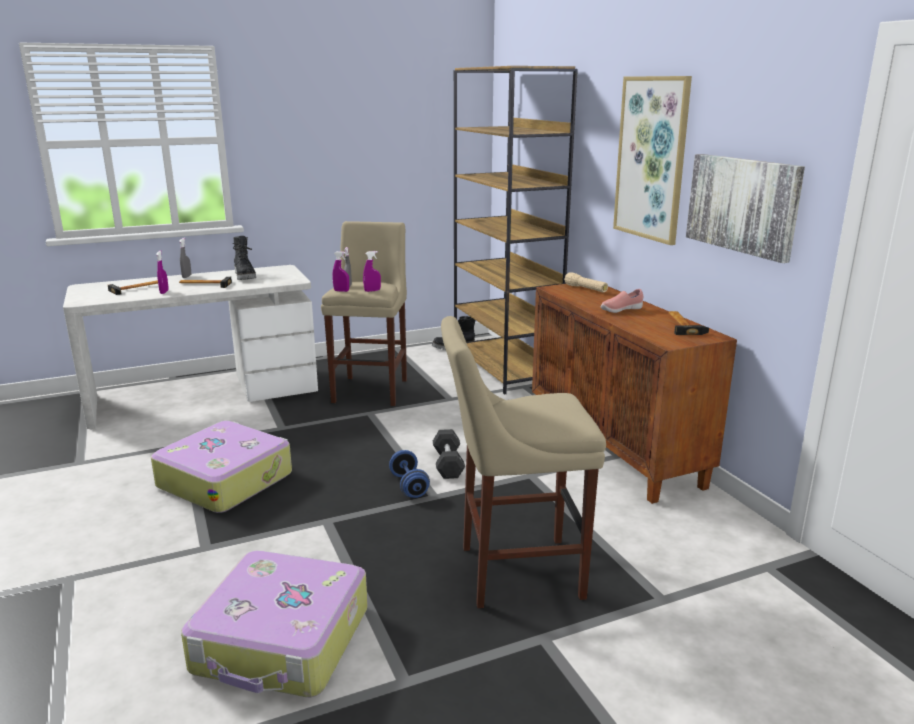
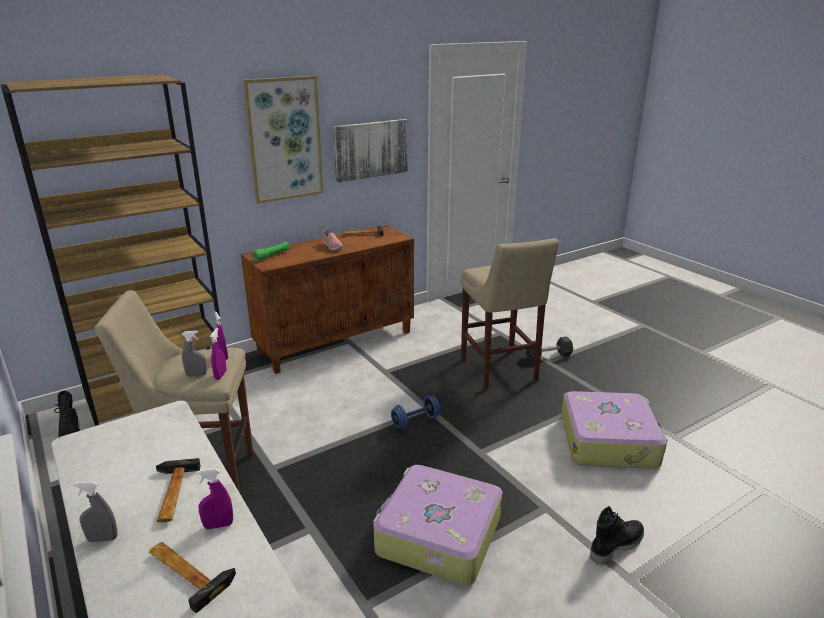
camera: 100 degrees left, 5 degrees up
black boot [232,236,256,280] -> black boot moved to [590,506,644,564]
black dumbbell [433,429,465,479] -> black dumbbell moved to [525,336,573,362]
beige flashlight [564,272,608,292] -> green flashlight [252,242,289,261]

